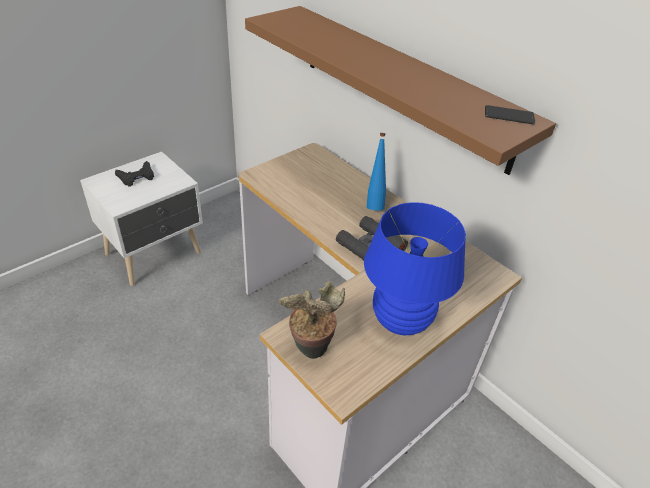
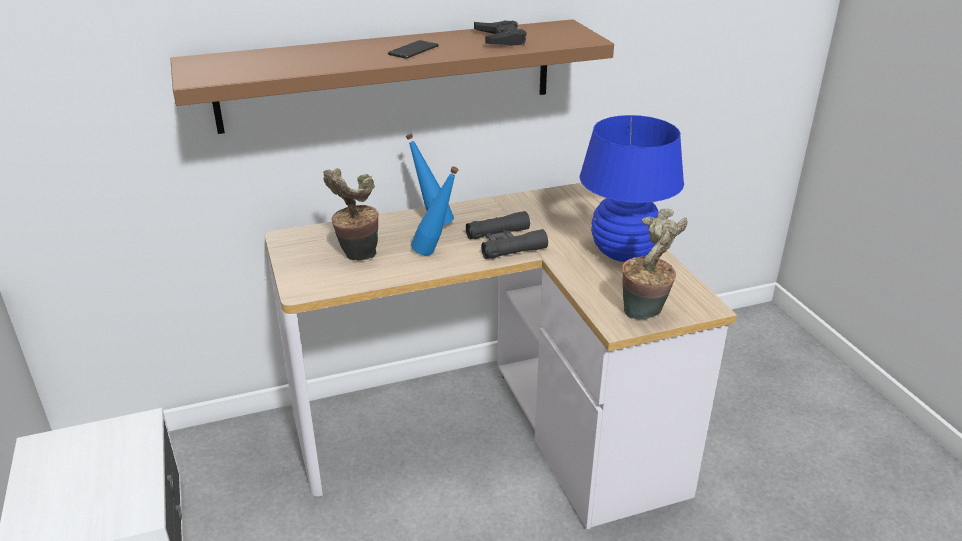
camera: 65 degrees left, 10 degrees down
black game controller [115,161,154,187] -> black game controller moved to [474,21,526,46]
phone [485,105,535,125] -> phone moved to [388,40,439,59]
none -> potted plant [323,168,378,261]
none -> blue bottle [411,166,459,255]

